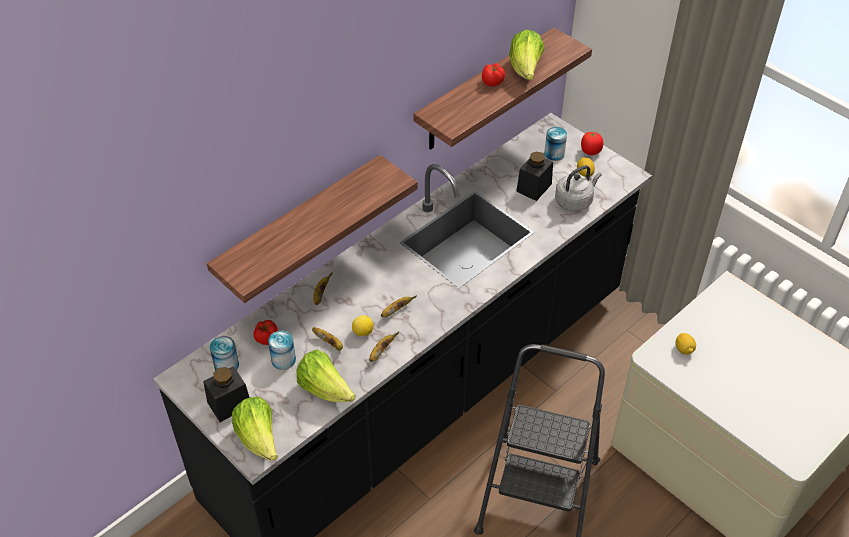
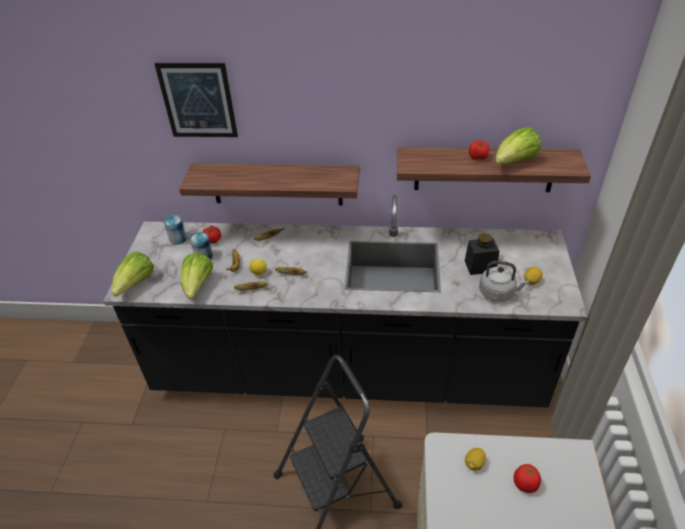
camera: 50 degrees right, 5 degrees down
black jar [203,366,250,422] -> none
can [544,127,567,161] -> none
tomato [581,132,603,155] -> tomato moved to [514,464,541,493]
none -> picture [155,63,238,137]

